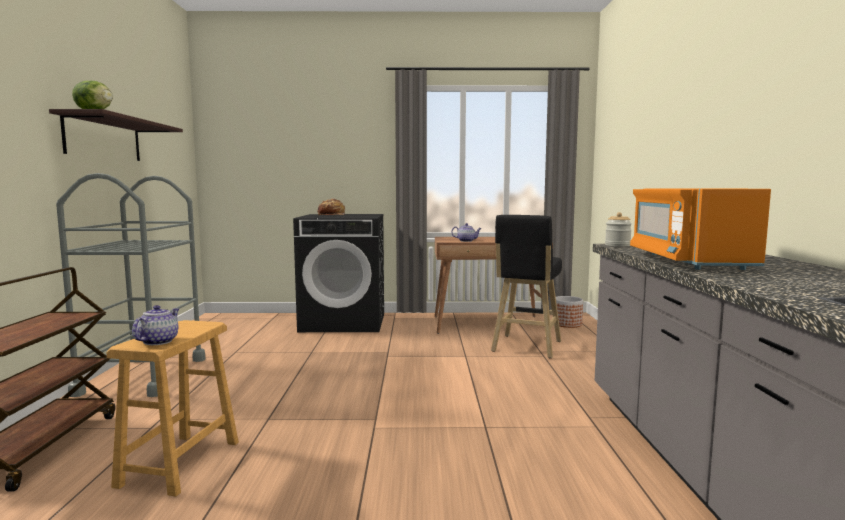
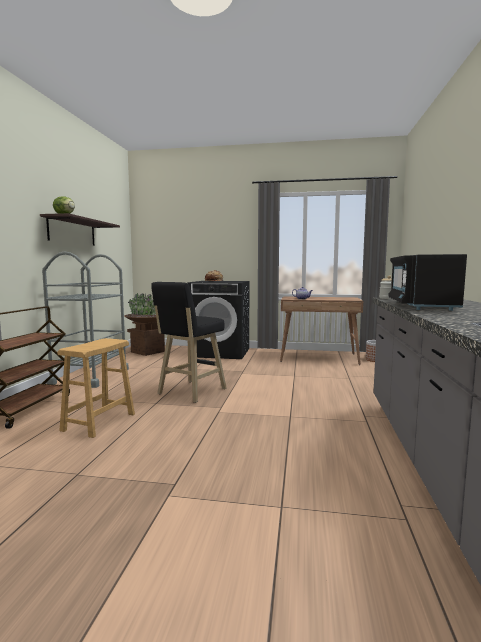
camera: 10 degrees right, 0 degrees up
teapot [132,305,179,345] -> none
black stool [491,215,562,359] -> black stool moved to [151,282,227,403]
orange microwave [630,188,771,270] -> black microwave [388,254,467,311]
none -> brown planter [124,293,165,356]

